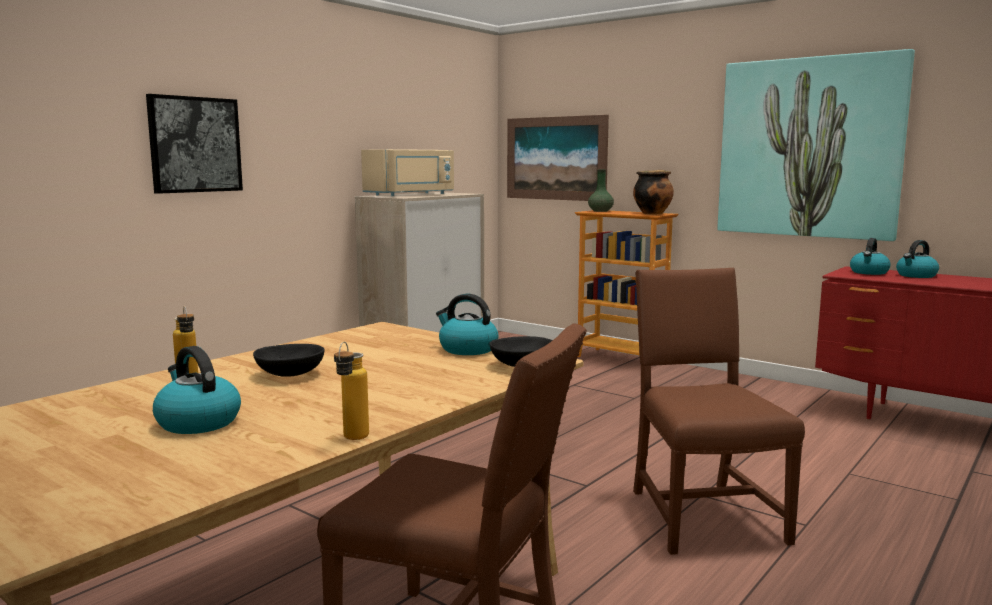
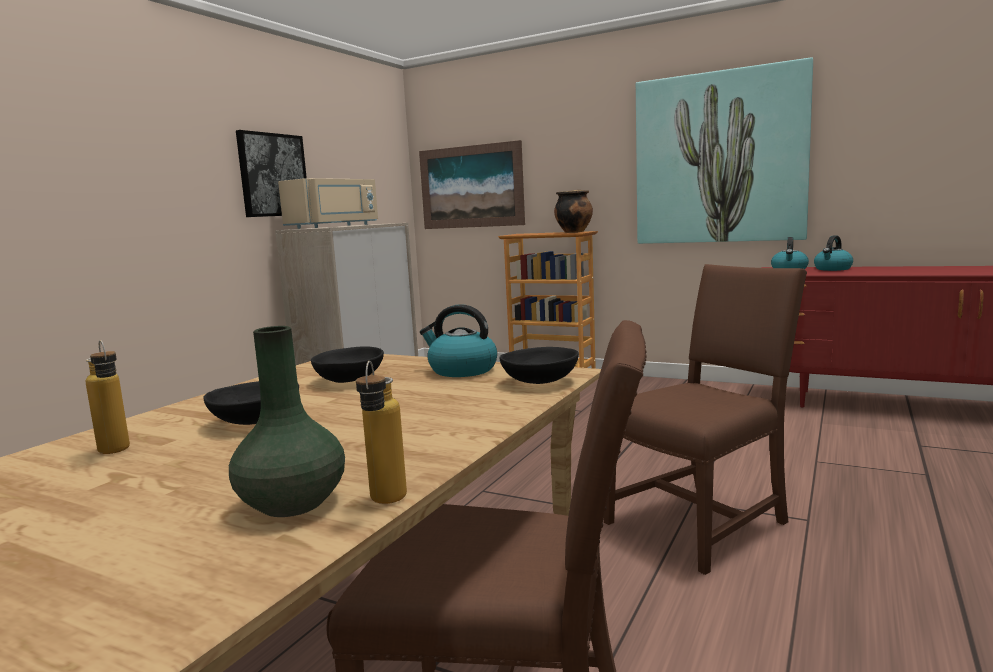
camera: 10 degrees left, 0 degrees up
picture [146,94,243,194] -> picture moved to [236,130,307,217]
kettle [153,346,241,434] -> none
green vase [588,169,614,212] -> green vase moved to [229,326,345,517]
brown chair [633,268,805,555] -> brown chair turned 75 degrees clockwise [604,264,807,575]
none -> black bowl [311,347,384,383]

